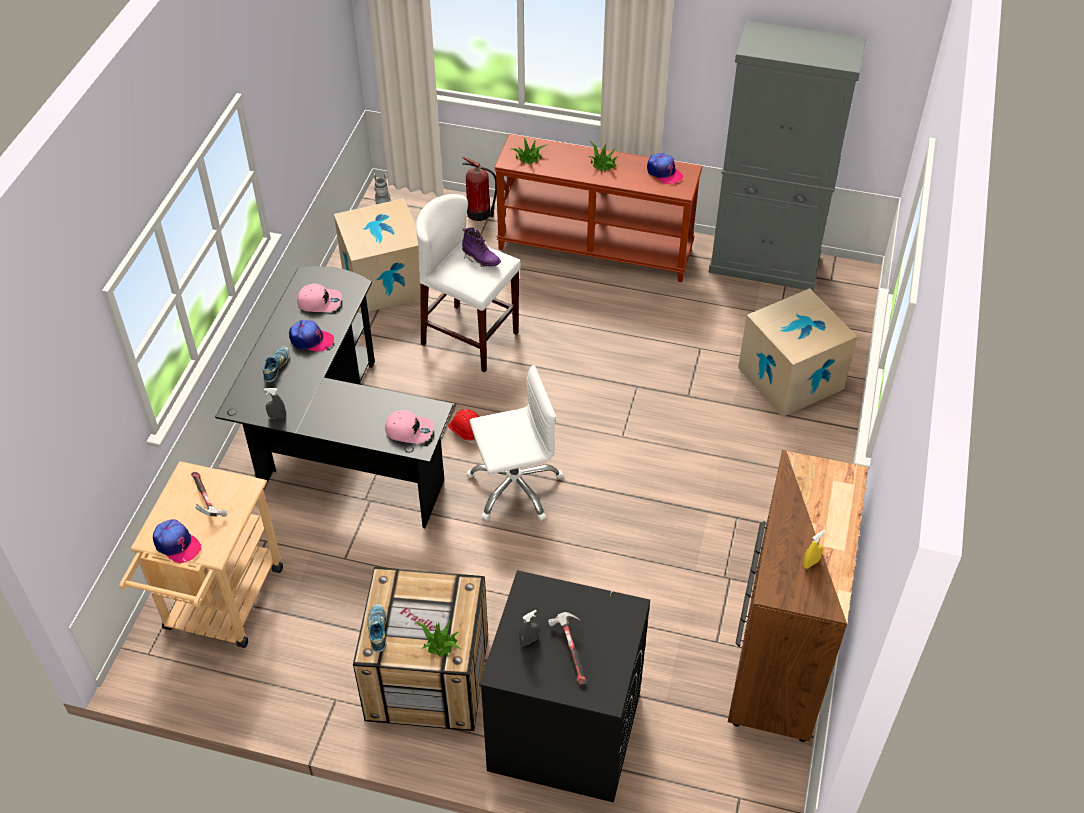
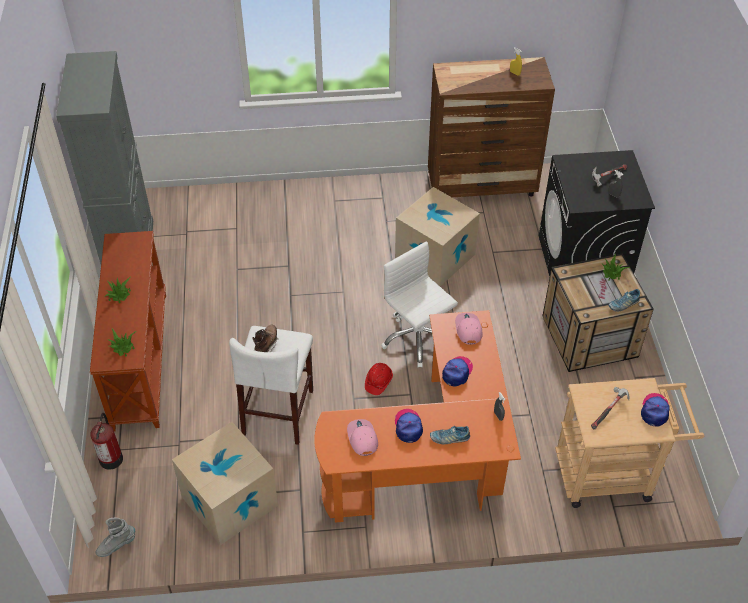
camera: 110 degrees left, 0 degrees up
black desk [215,266,453,528] -> orange desk [314,310,521,523]
purple boot [462,227,501,267] -> brown boot [252,325,278,352]
cap [647,153,683,184] -> cap moved to [442,356,473,387]
cardboard box [738,288,857,417] -> cardboard box moved to [395,187,480,286]

